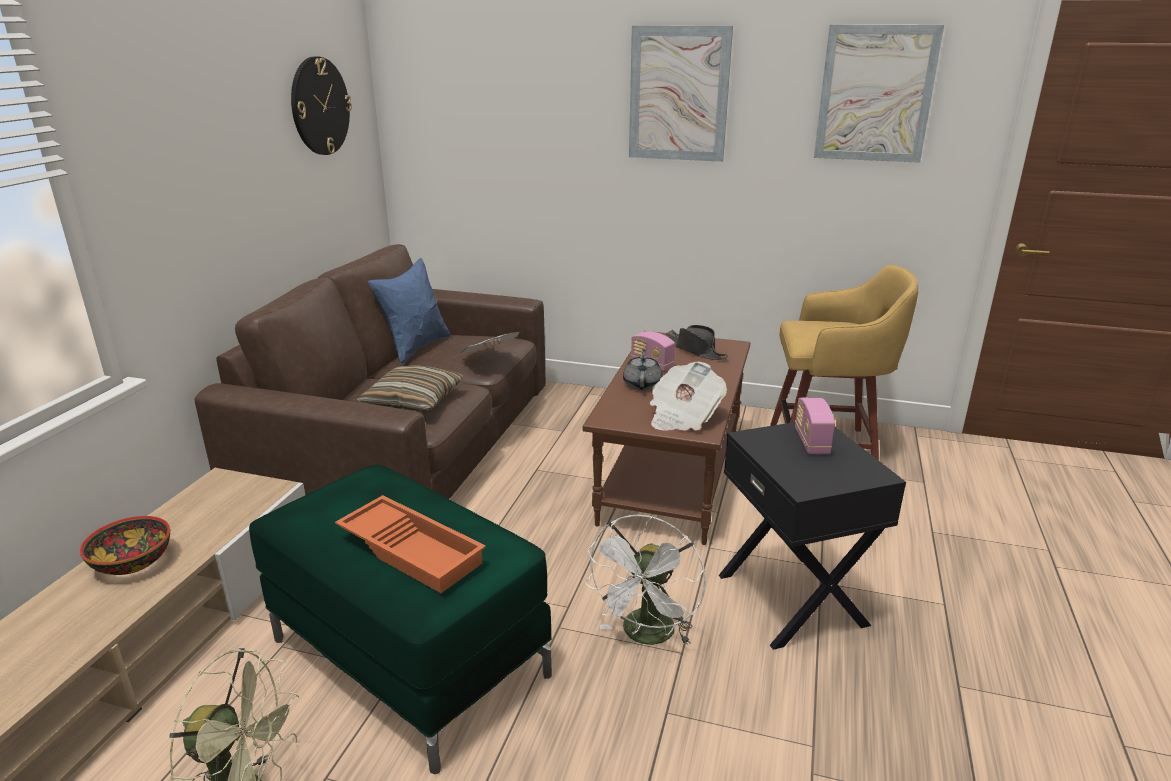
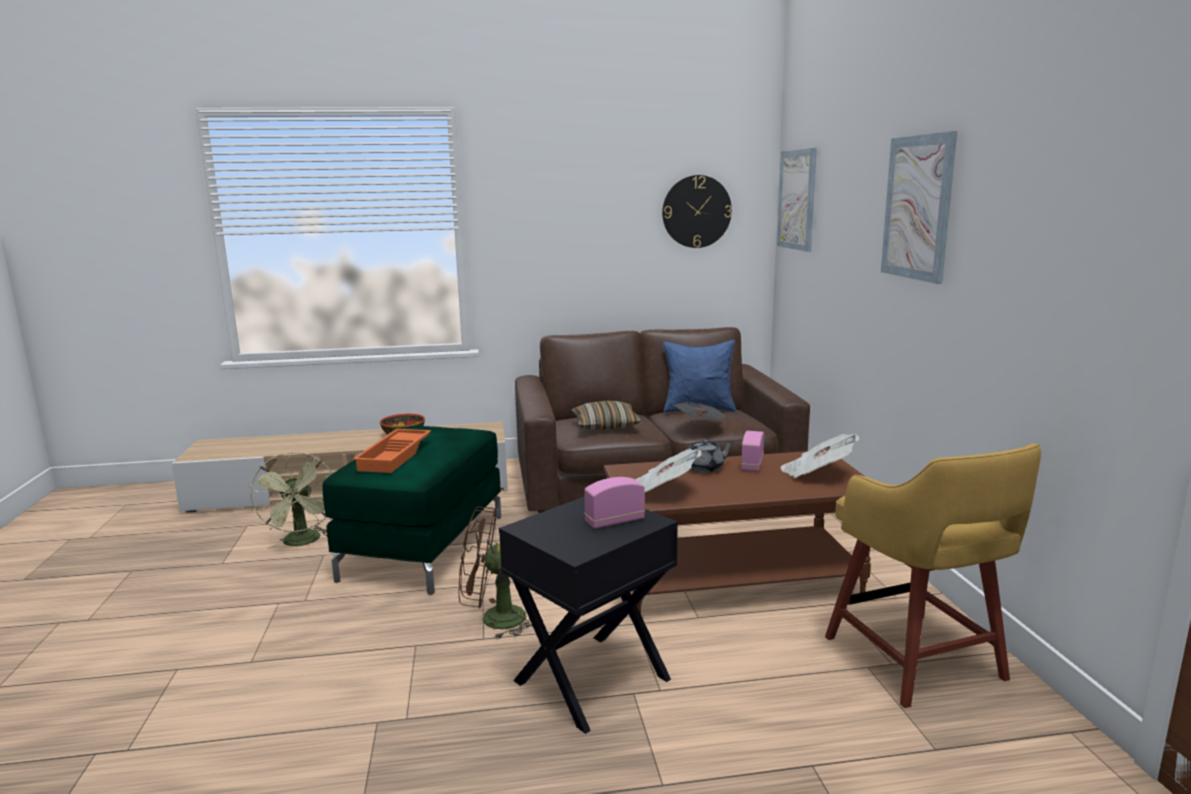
camera: 65 degrees right, 10 degrees down
white fan [584,515,706,645] -> brown fan [458,507,532,640]
black hat [665,325,728,360] -> newspaper [780,434,860,478]
picture [814,25,944,163] -> picture moved to [777,148,817,252]

